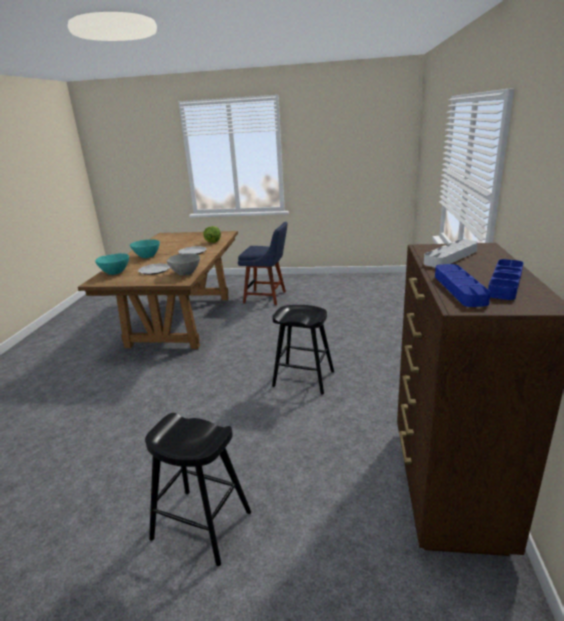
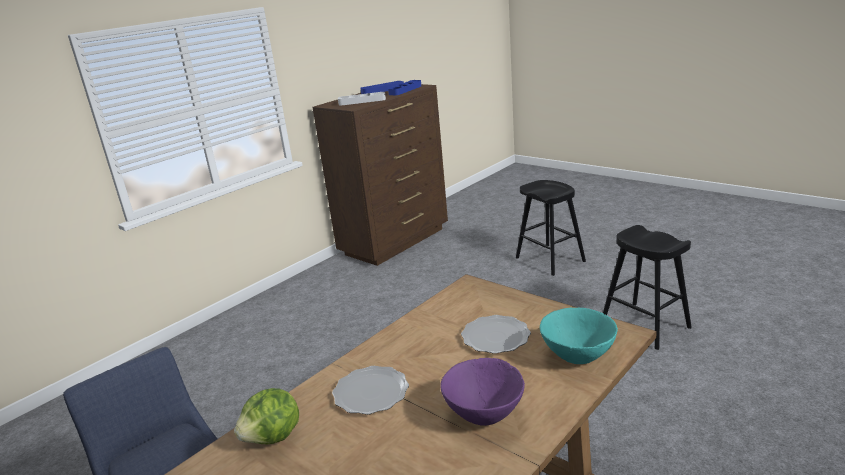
camera: 145 degrees left, 0 degrees up
turquoise bowl [130,239,160,258] -> purple bowl [440,358,525,426]
grey bowl [167,253,200,275] -> none
black stool [272,305,334,395] -> black stool moved to [603,225,692,350]

